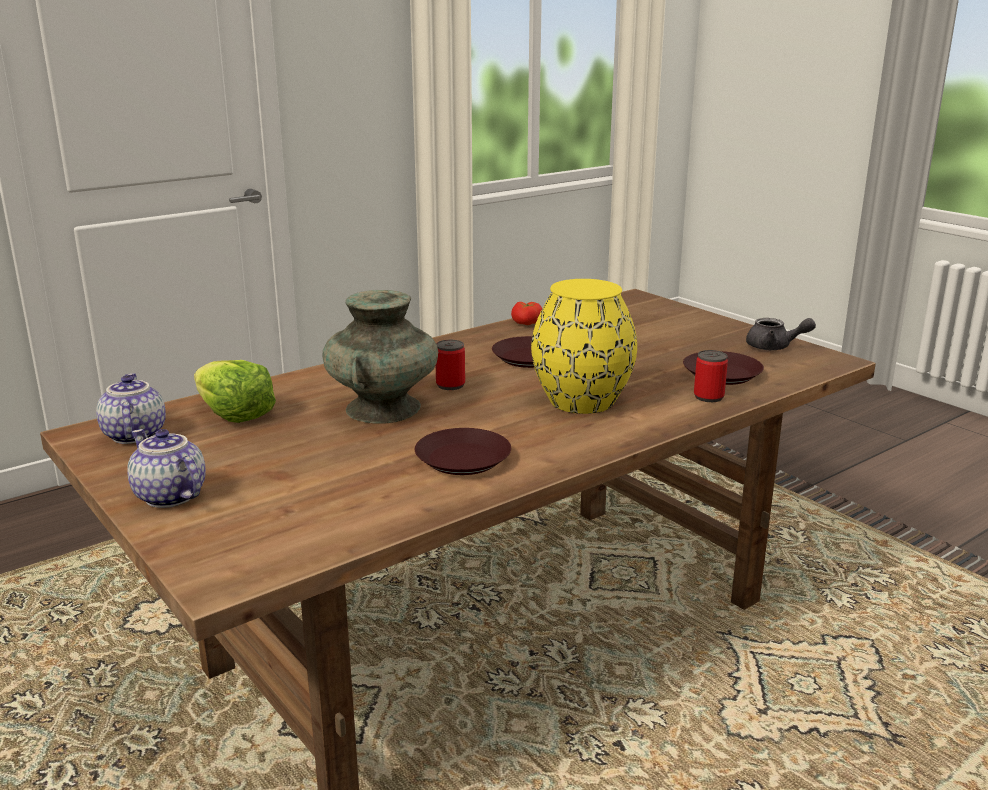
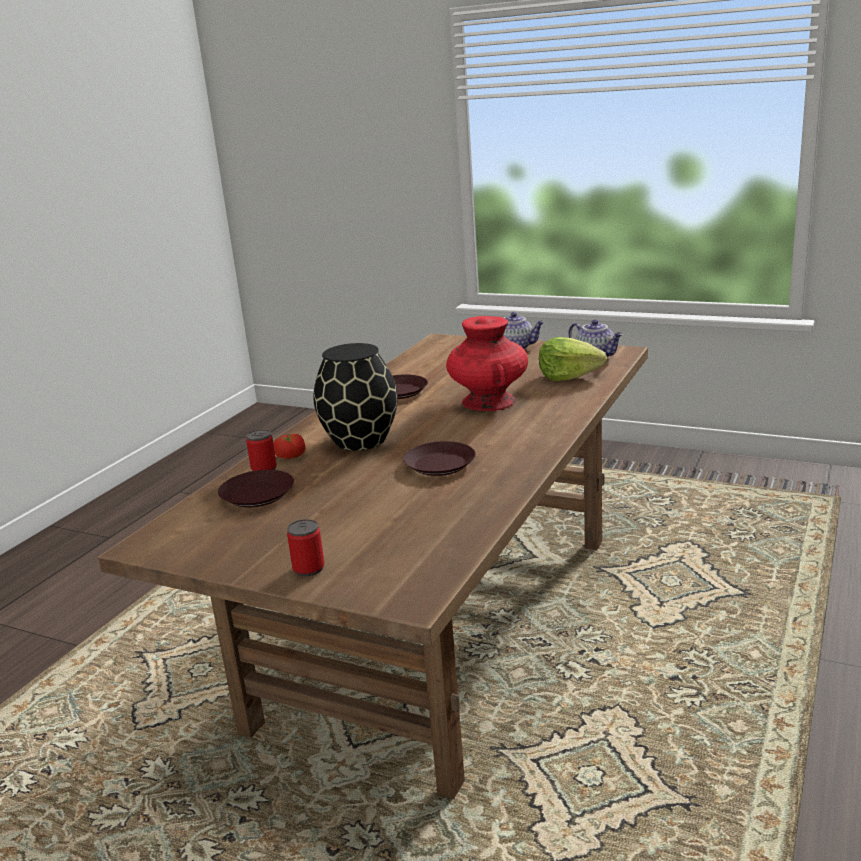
camera: 155 degrees right, 0 degrees up
turquoise vase [322,290,438,424] -> red vase [446,316,528,411]
can [436,340,465,390] -> can moved to [287,519,325,577]
tomato [511,302,542,325] -> tomato moved to [274,434,305,459]
yellow vase [531,279,637,414] -> black vase [313,343,398,451]
grey teapot [746,318,816,350] -> none

